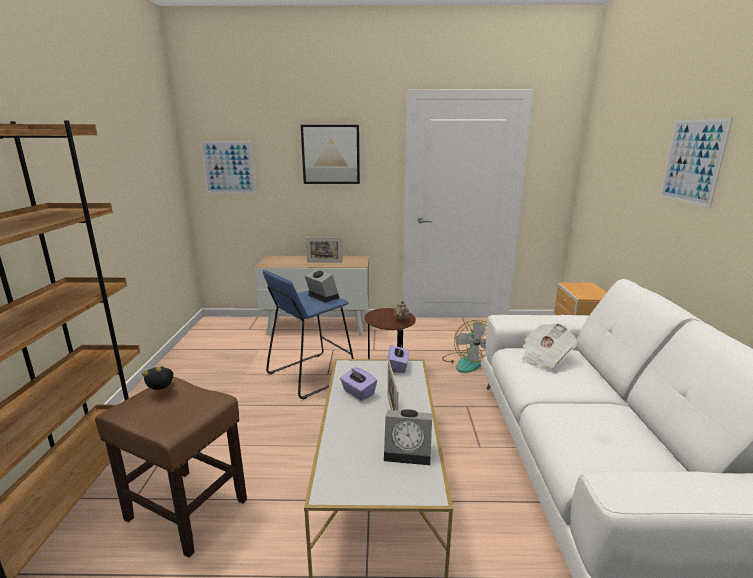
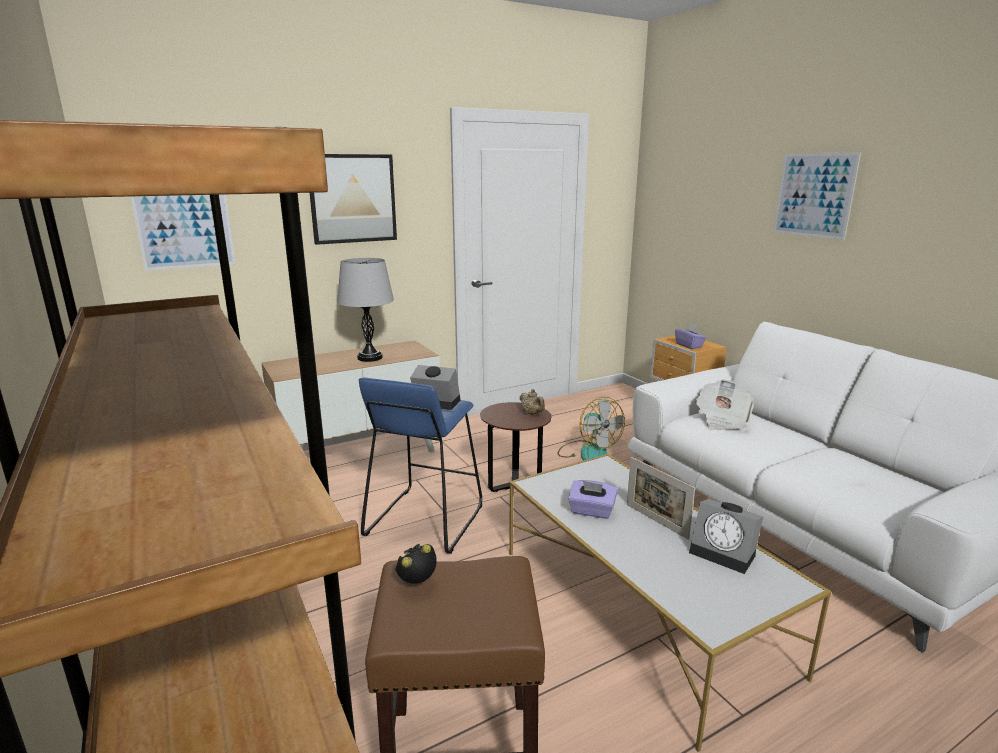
camera: 30 degrees left, 0 degrees up
picture frame [306,238,342,263] -> grey table lamp [337,258,394,362]
alarm clock [384,409,432,465] -> alarm clock turned 60 degrees clockwise [689,499,763,574]
purple tissue box [388,345,409,373] -> purple tissue box moved to [675,324,706,349]

